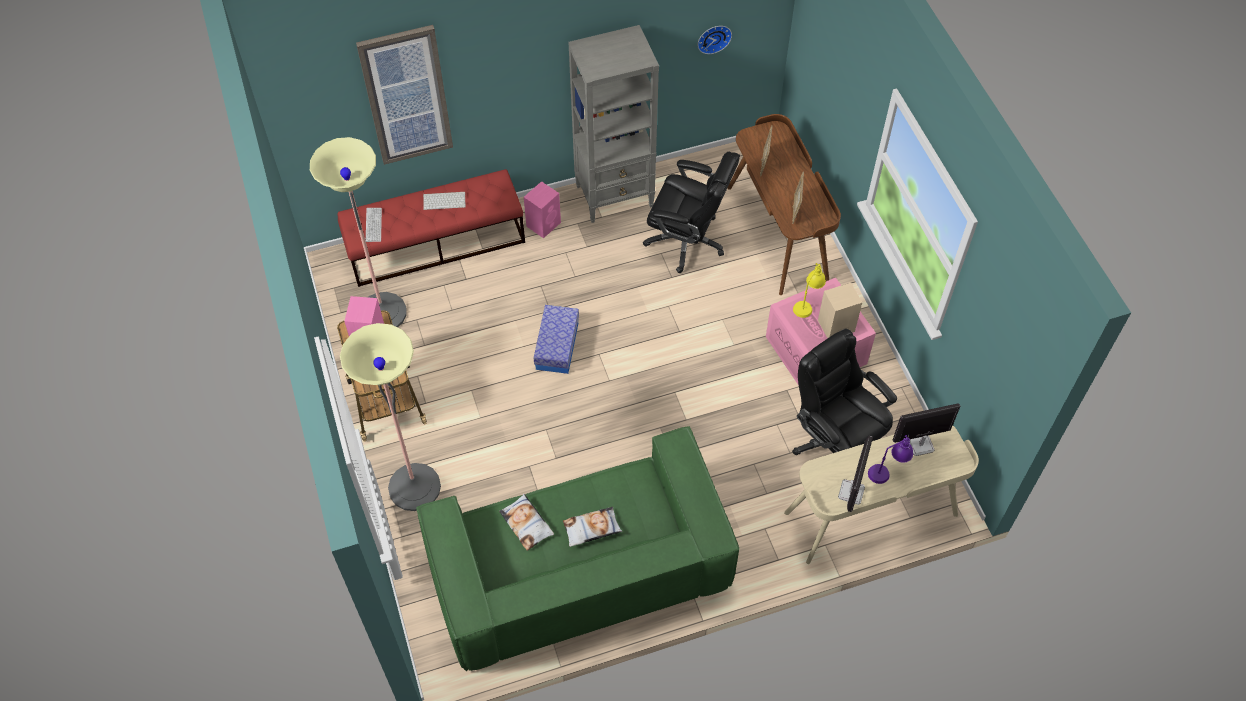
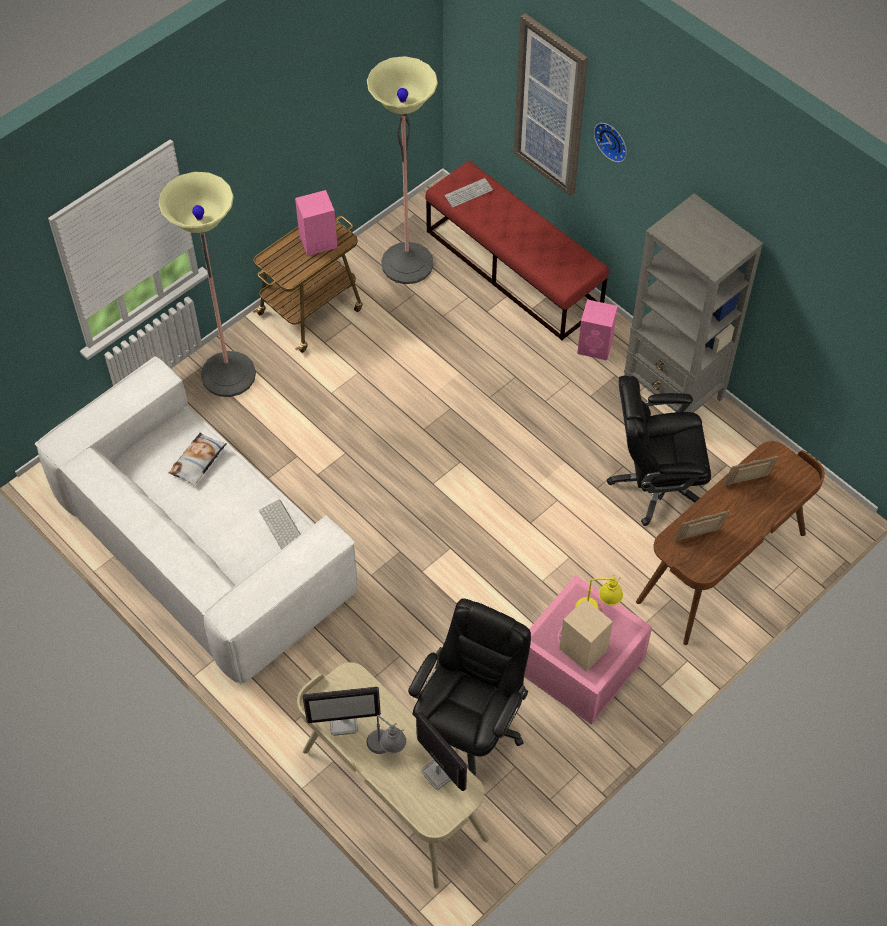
camera: 65 degrees right, 0 degrees up
green sofa [416,426,740,671] -> white sofa [35,356,357,685]
keyboard [423,192,466,210] -> keyboard moved to [259,499,301,550]
storage box [533,305,579,374] -> none
pillow [563,507,622,547] -> none
black office chair [643,152,740,273] -> black office chair turned 90 degrees clockwise [607,375,711,526]
wall clock [698,26,732,54] -> wall clock moved to [594,123,627,162]
purple table lamp [868,435,913,484] -> grey table lamp [367,715,406,754]

